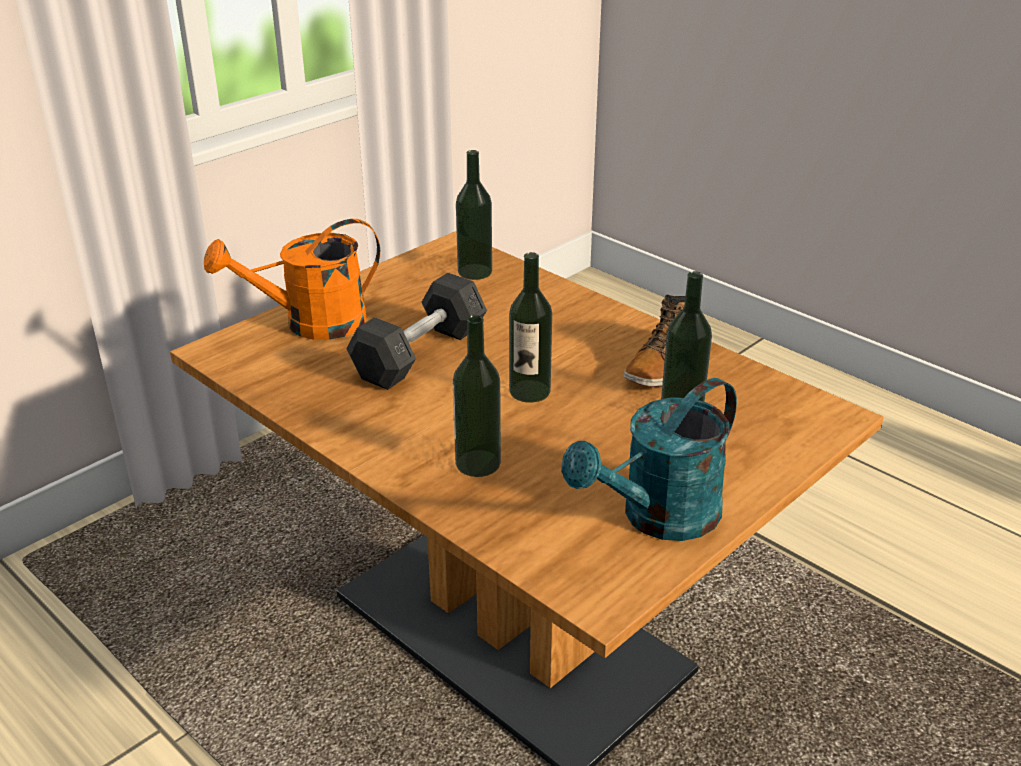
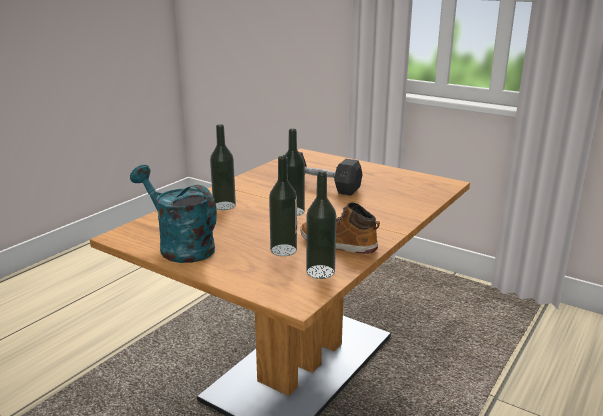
camera: 80 degrees right, 10 degrees down
orange watering can [204,219,380,340] -> none
bottle [456,150,492,280] -> bottle moved to [306,172,336,279]

